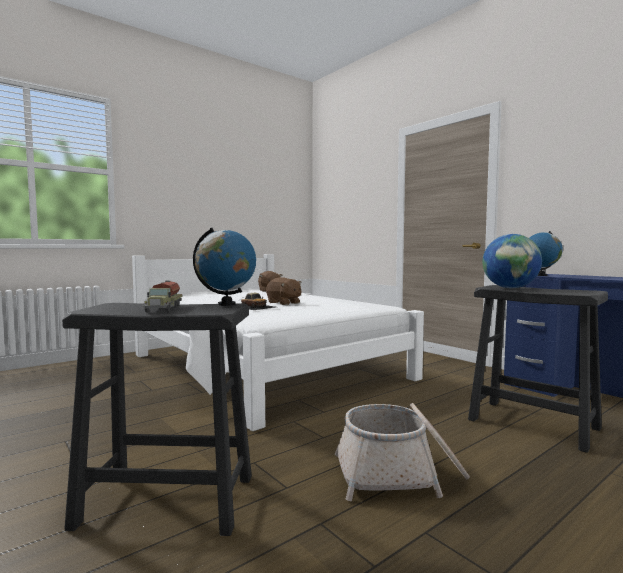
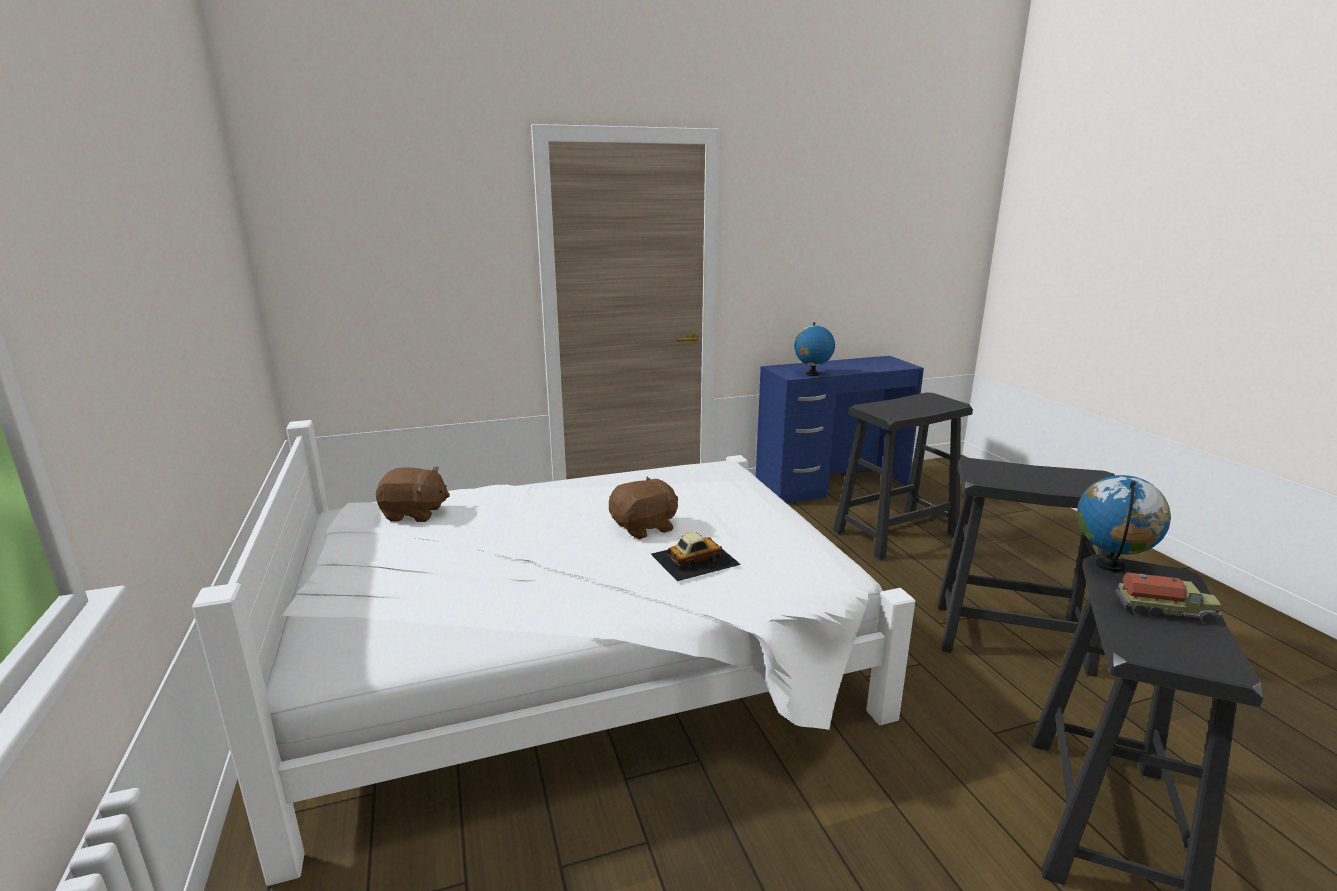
camera: 70 degrees left, 15 degrees up
basket [335,403,470,501] -> black stool [937,458,1116,677]
globe [482,234,542,288] -> none

